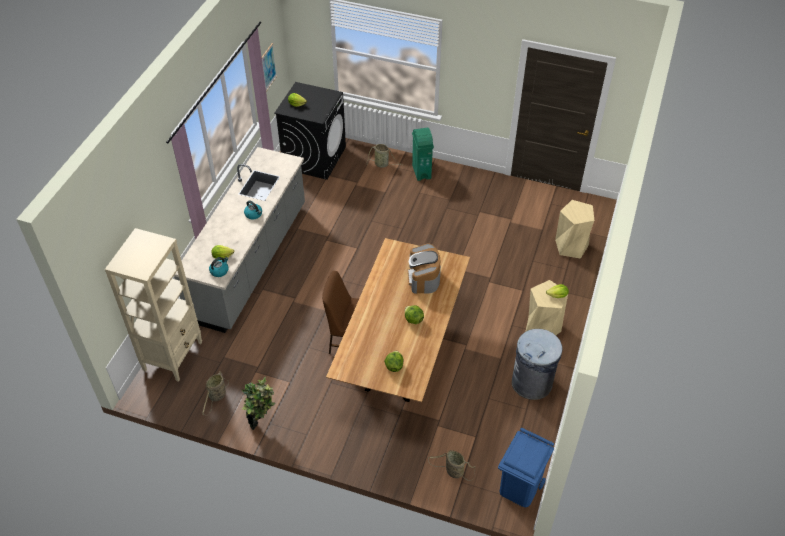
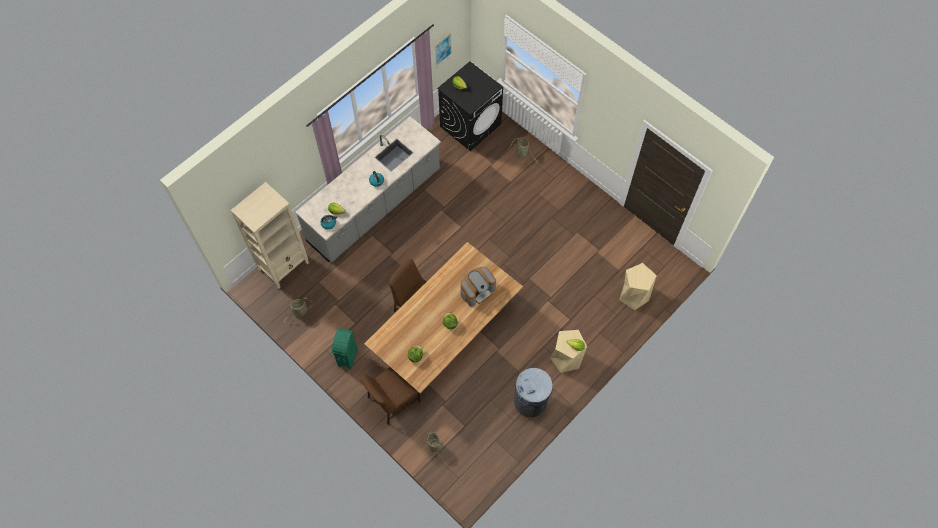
camera: 25 degrees right, 15 degrees up
potted plant [242,377,275,430] -> none
coffee machine [408,243,441,294] -> coffee machine turned 150 degrees counterclockwise [460,267,496,307]
green trash can [412,128,434,181] -> green trash can moved to [332,328,358,369]
blue trash can [498,428,554,507] -> none
none -> brown chair [361,368,420,425]

